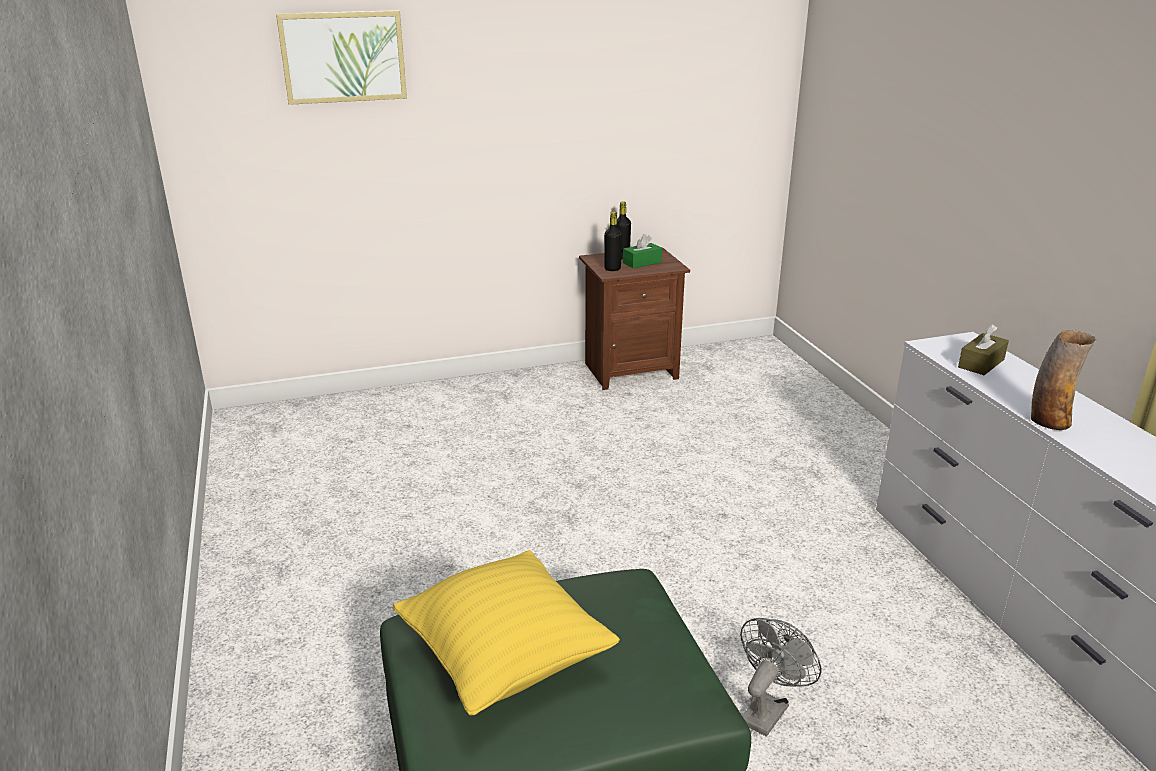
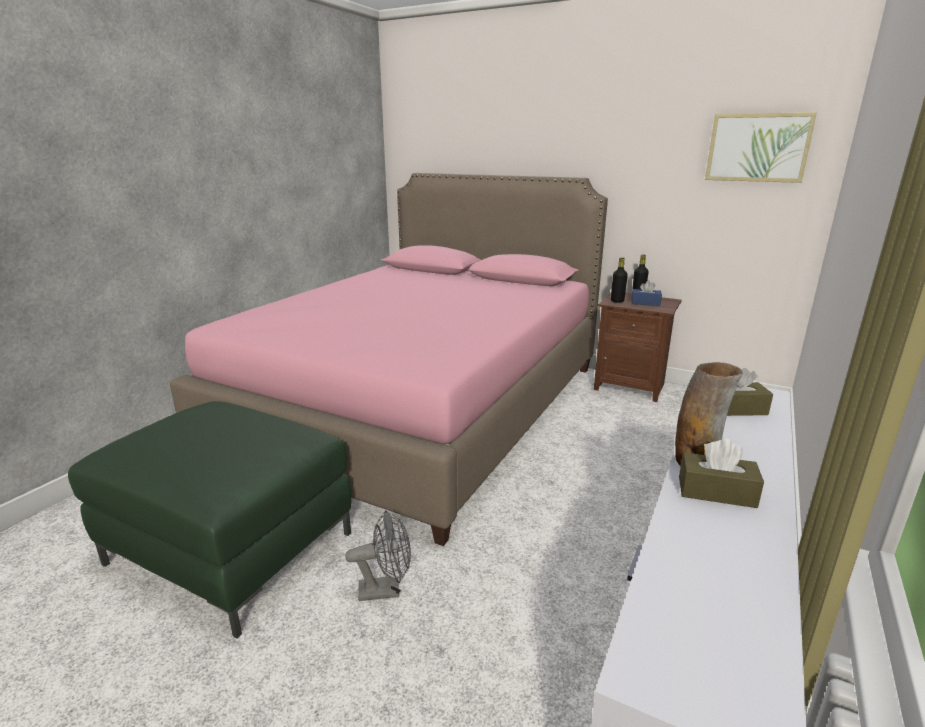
camera: 45 degrees right, 5 degrees down
picture [276,10,407,105] -> picture moved to [705,112,817,183]
yellow pillow [393,550,620,715] -> none
green tissue box [623,234,662,268] -> blue tissue box [631,280,662,306]
none -> pink bed [170,173,608,546]
none -> brown tissue box [679,439,764,508]

